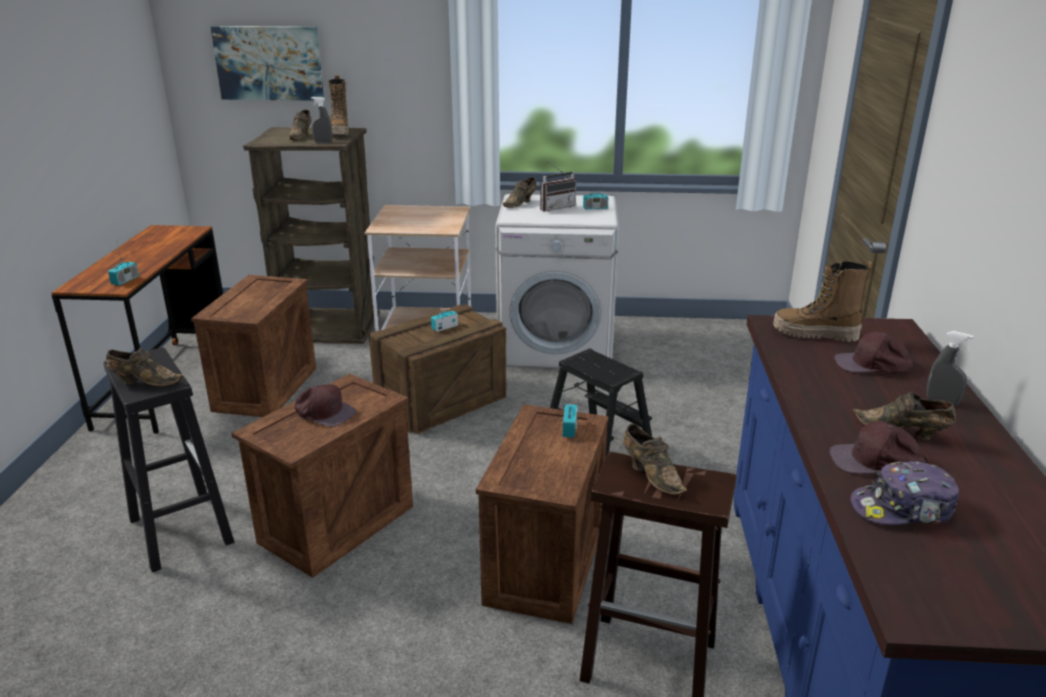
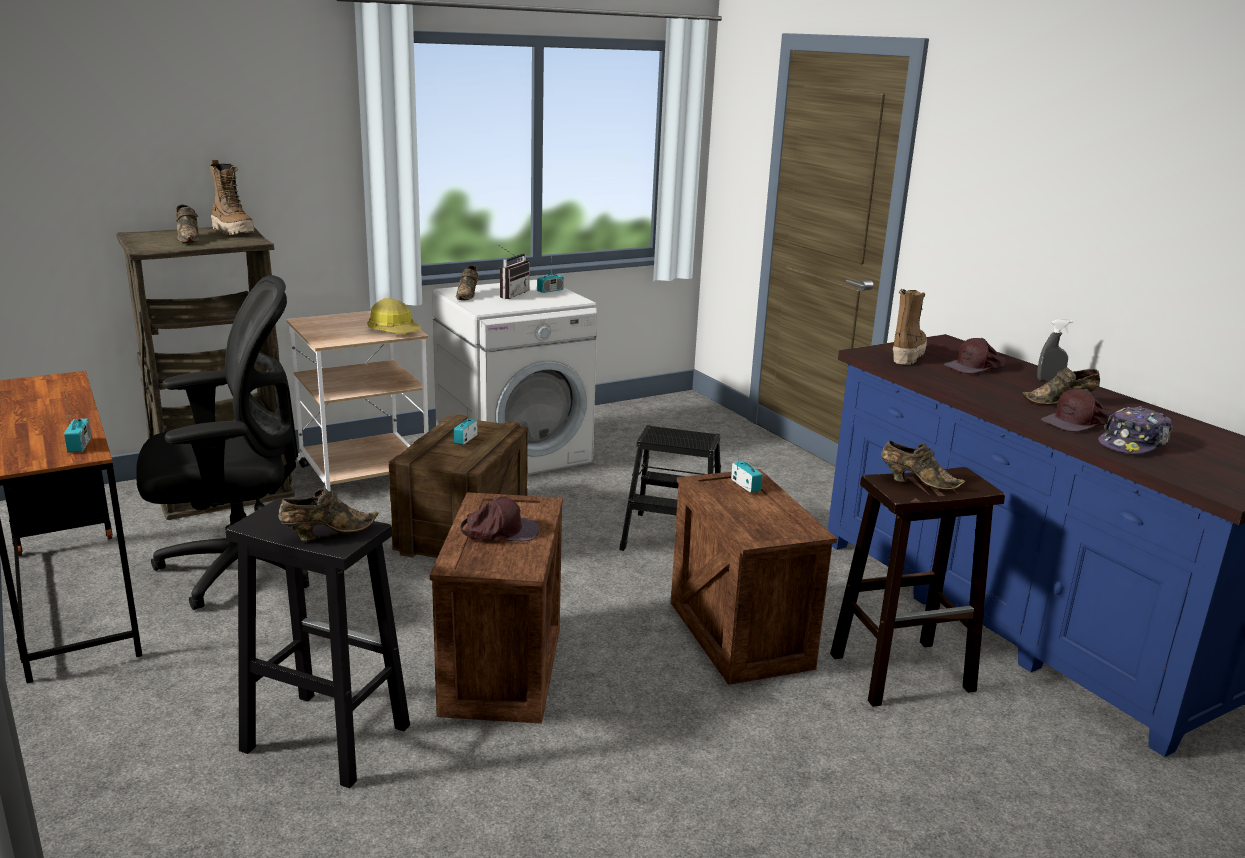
camera: 35 degrees left, 5 degrees down
crate [191,275,316,417] -> black office chair [136,275,309,610]
picture [211,26,324,101] -> none
grey spray bottle [311,97,332,143] -> none
boot [773,261,872,342] -> boot turned 135 degrees clockwise [893,289,927,365]
none -> hard hat [367,298,422,333]

